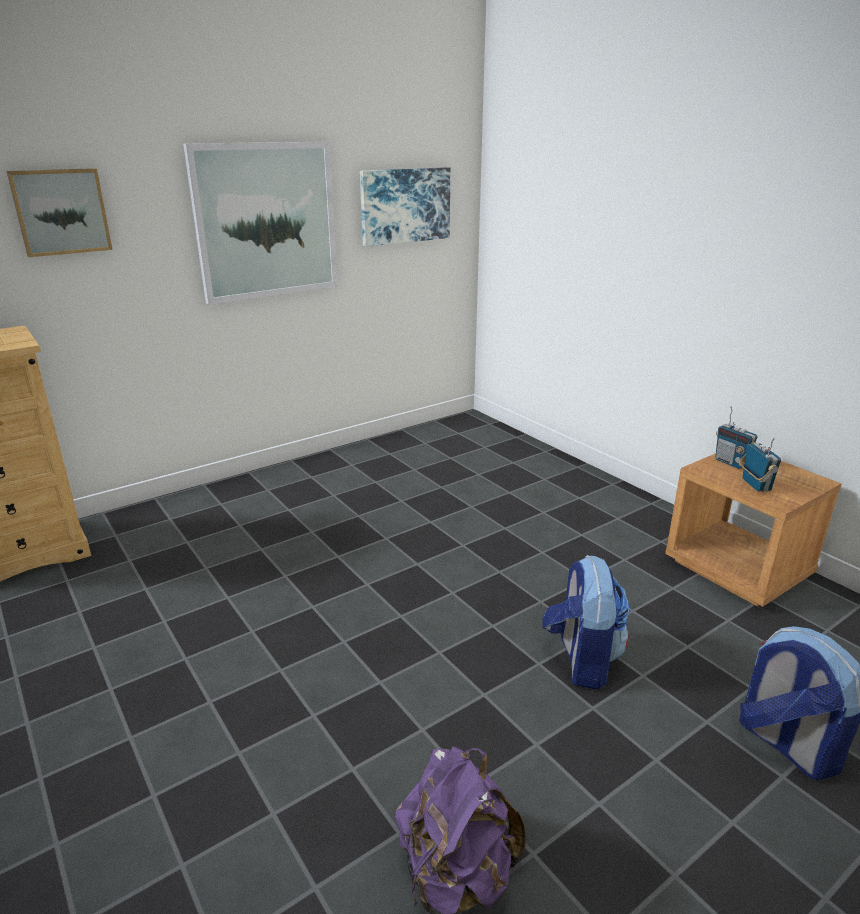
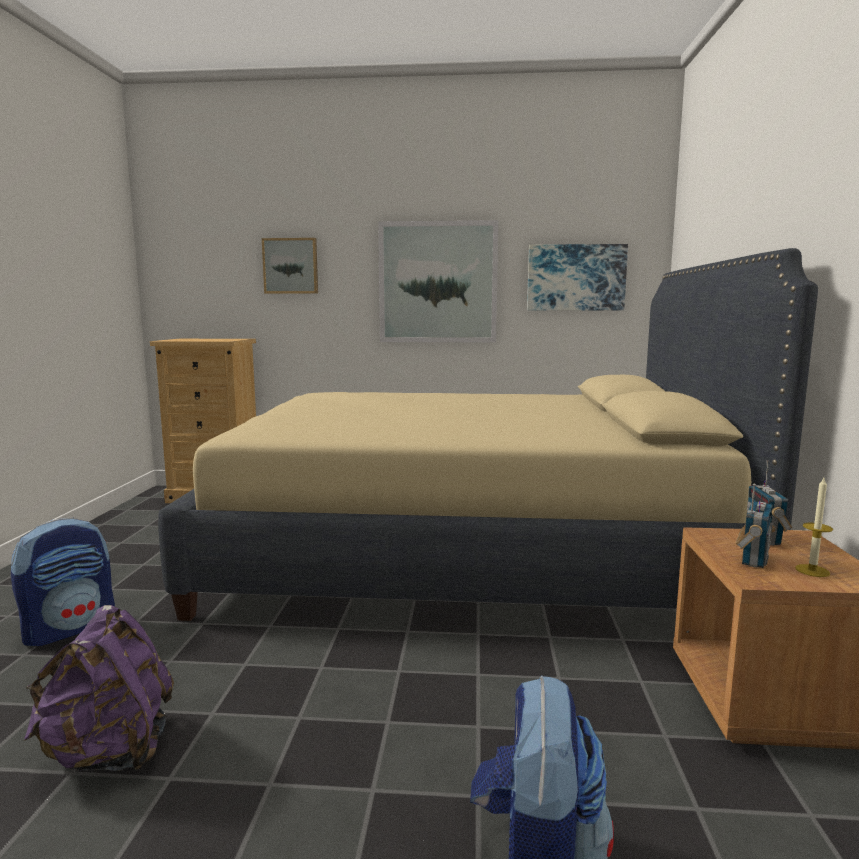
camera: 40 degrees right, 15 degrees down
backpack [542,555,629,690] -> backpack moved to [11,517,115,646]
none -> beige bed [158,248,818,621]
none -> candle [795,478,833,577]

